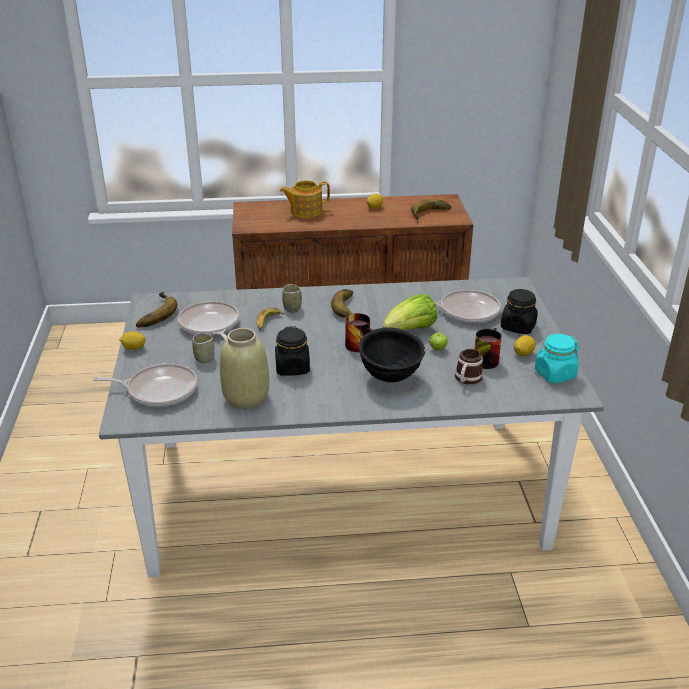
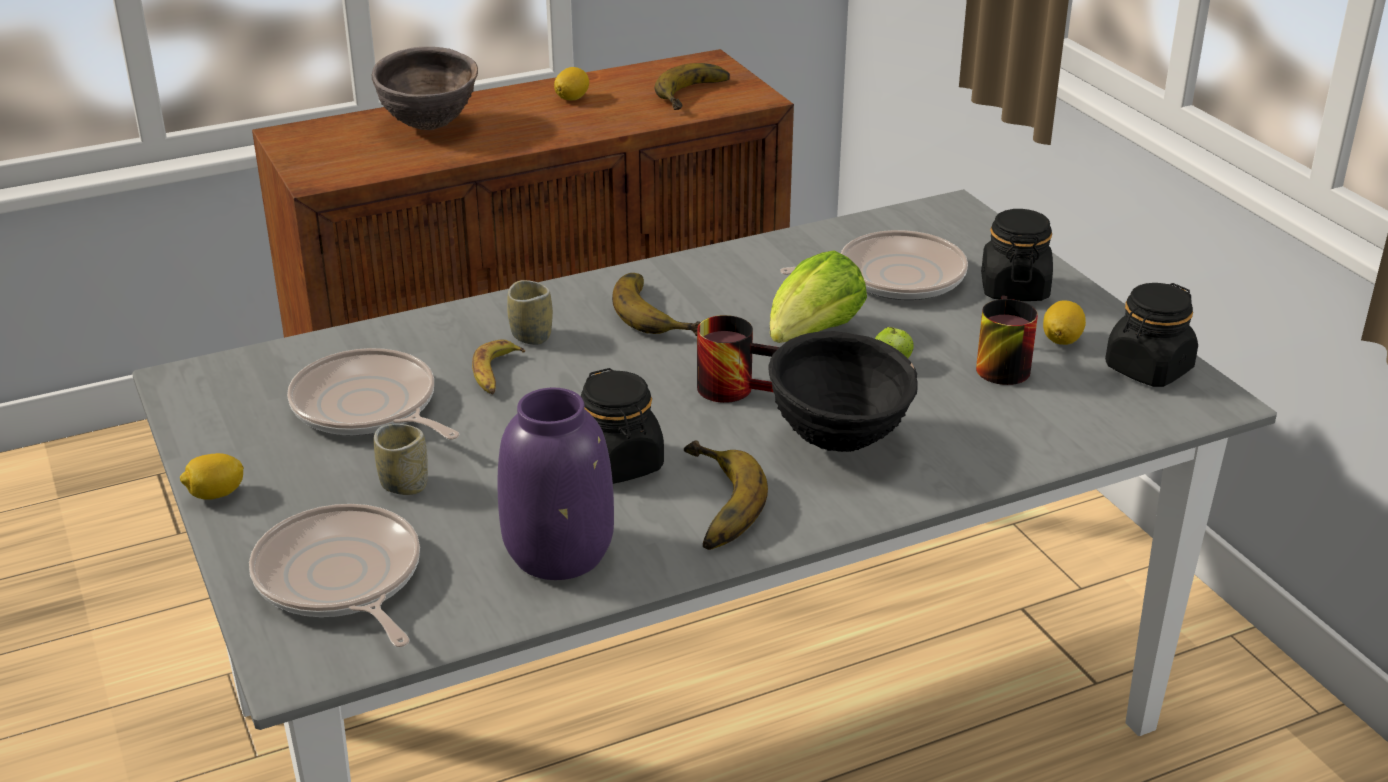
camera: 20 degrees left, 0 degrees up
frying pan [93,363,198,407] -> frying pan turned 105 degrees counterclockwise [249,504,420,647]
banana [136,292,177,328] -> banana moved to [684,440,768,550]
beige vase [220,328,269,409] -> purple vase [498,388,614,580]
teapot [280,181,330,218] -> brown bowl [372,47,478,130]
mug [455,349,483,385] -> none
turquoise jar [535,334,579,383] -> black jar [1105,283,1198,387]

